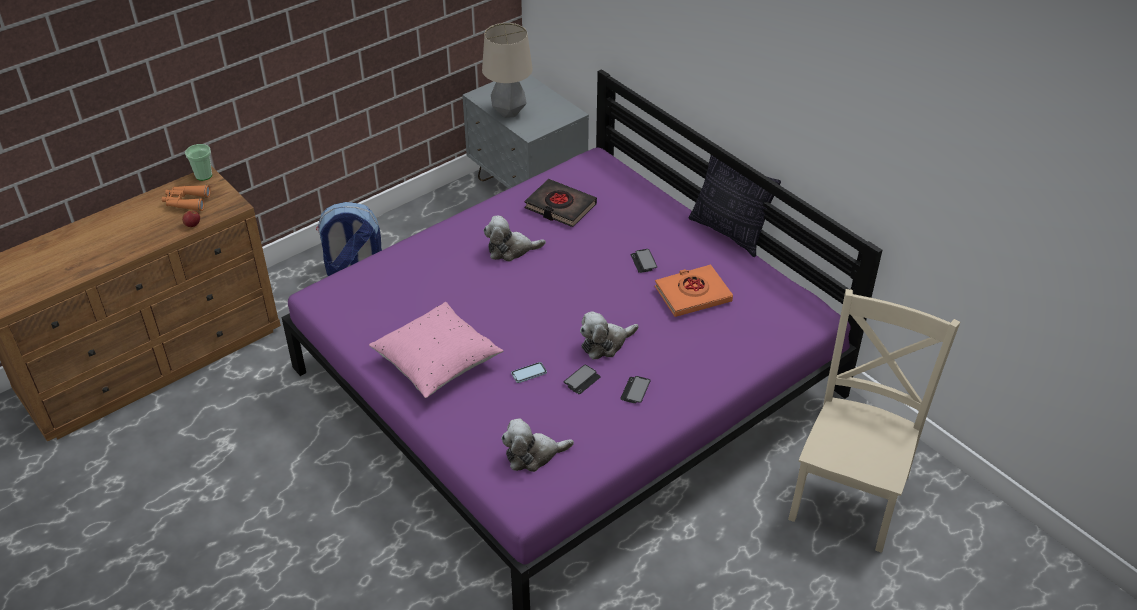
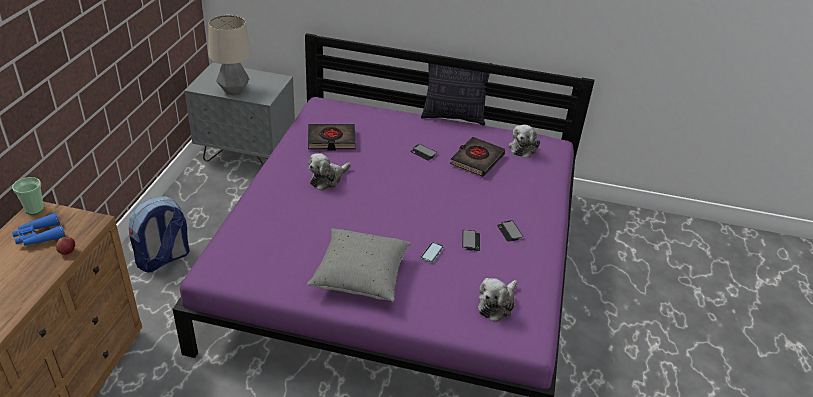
camera: 40 degrees left, 5 degrees down
orange binoculars [162,185,211,211] -> blue binoculars [12,212,66,246]
pink pillow [369,302,503,398] -> grey pillow [307,228,411,301]
plush toy [580,311,639,360] -> plush toy moved to [509,125,540,158]
orange book [655,265,733,317] -> black book [450,137,505,177]
beige chair [788,289,960,553] -> none

